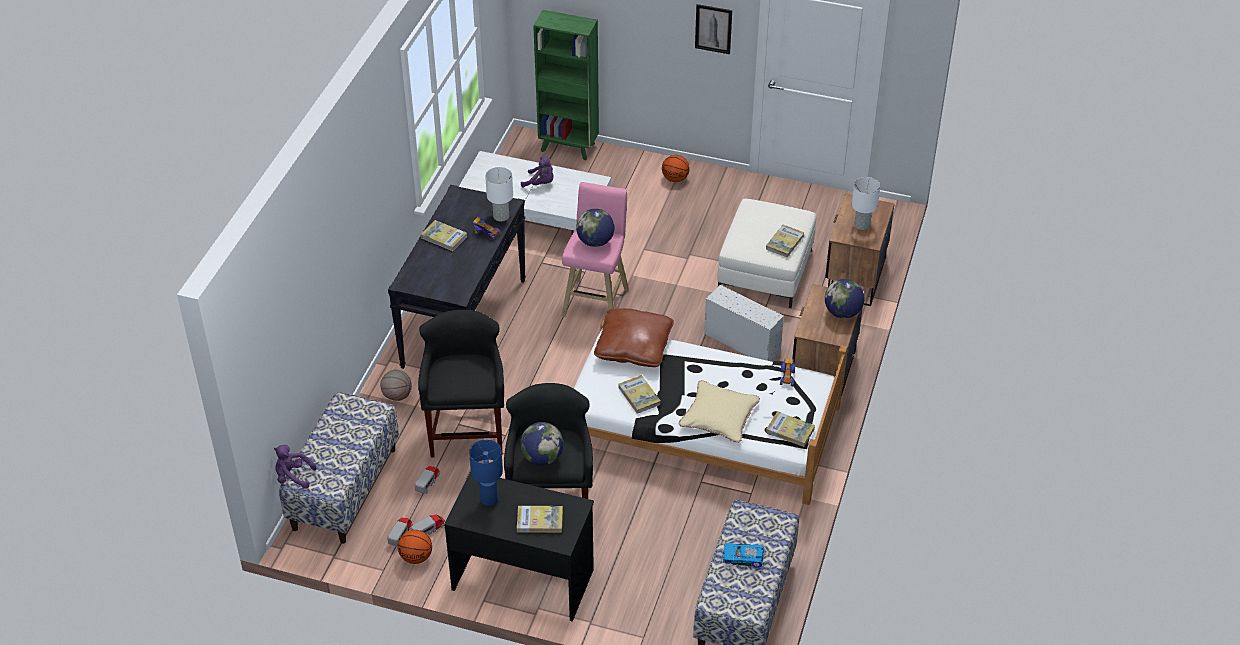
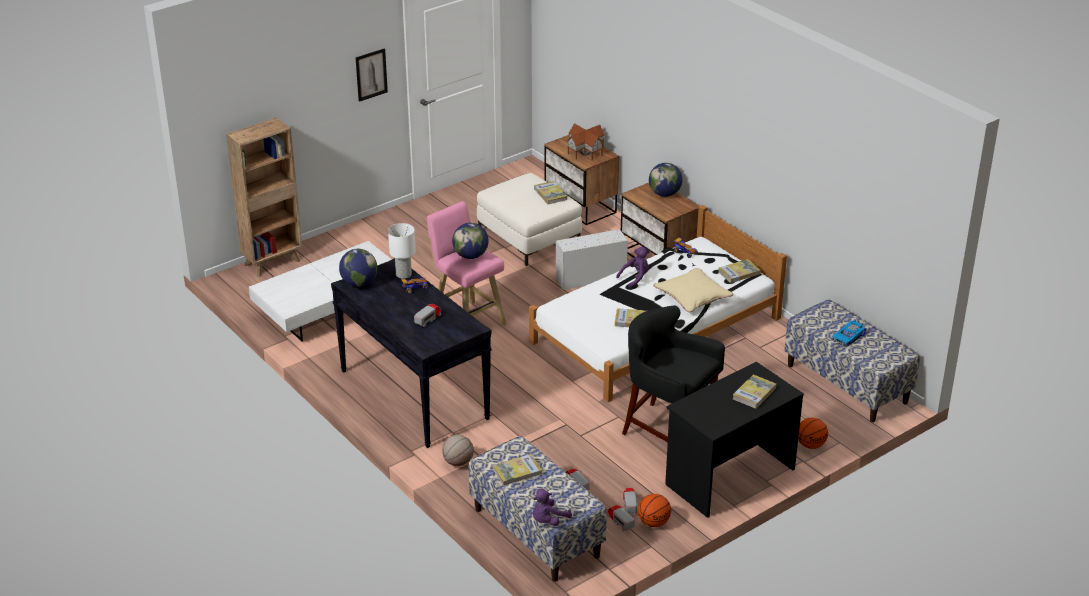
camera: 55 degrees left, 10 degrees down
black stool [418,309,504,458] -> none
book [421,220,467,251] -> book moved to [493,454,543,486]
blue table lamp [469,439,503,506] -> none
globe [520,422,563,465] -> globe moved to [339,249,377,287]
purple plush toy [521,157,553,187] -> purple plush toy moved to [616,247,650,289]
green bookcase [533,10,599,160] -> brown bookcase [226,117,302,277]
brown pillow [594,308,674,367] -> none
basketball [662,155,690,182] -> basketball moved to [798,418,828,449]
white table lamp [852,177,880,230] -> toy house [567,123,605,160]
none -> toy truck [414,304,441,327]

